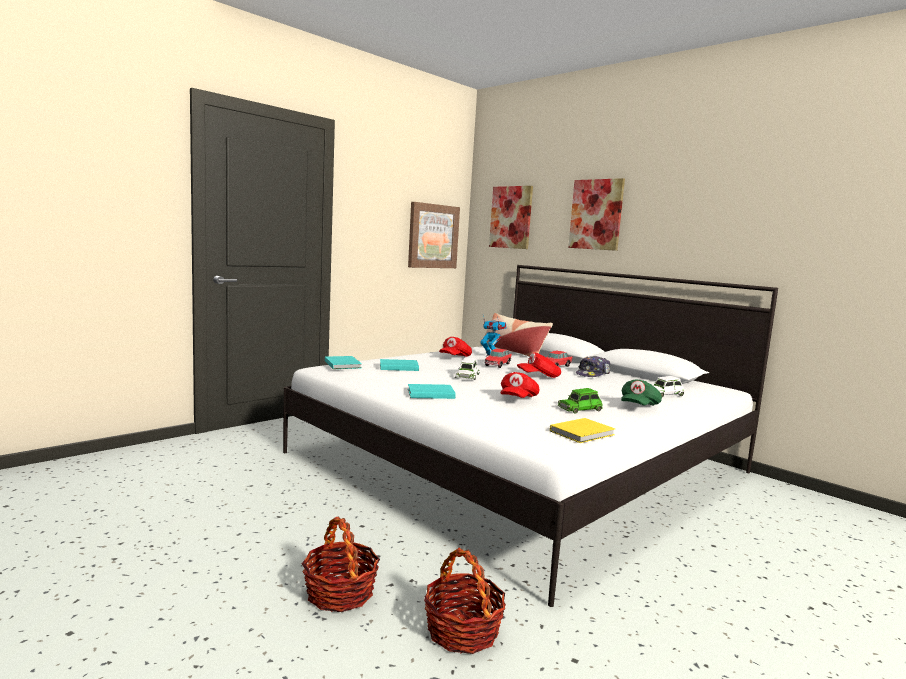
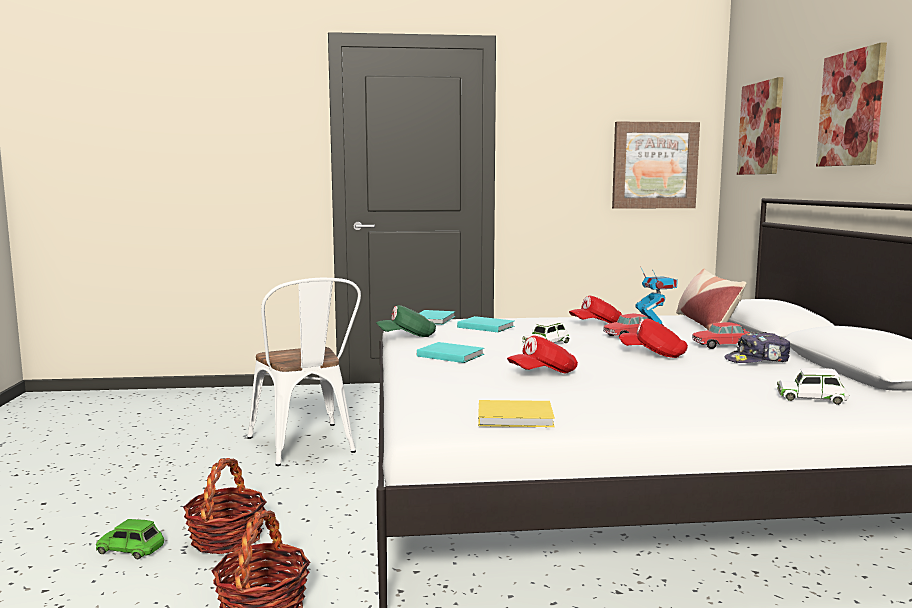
camera: 40 degrees right, 0 degrees up
green toy car [558,388,603,414] -> green toy car moved to [96,519,164,559]
green cap [621,379,662,406] -> green cap moved to [376,305,436,337]
none -> white chair [247,278,361,466]

